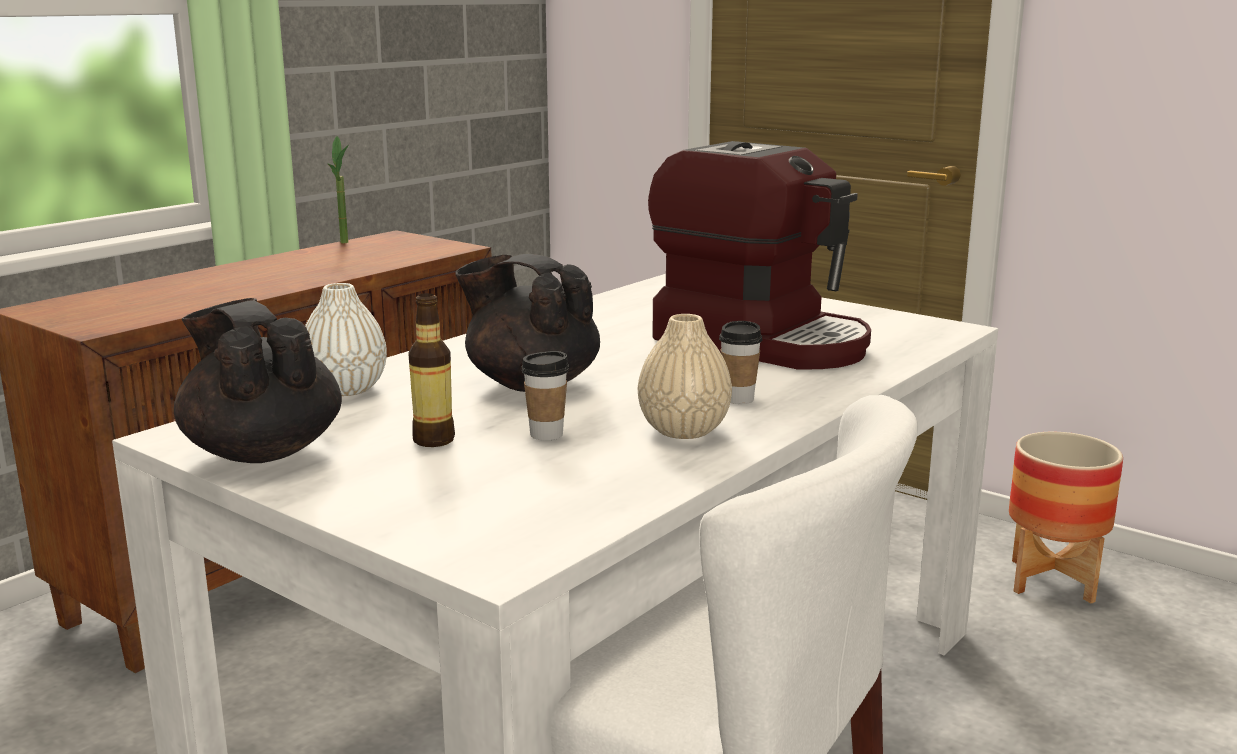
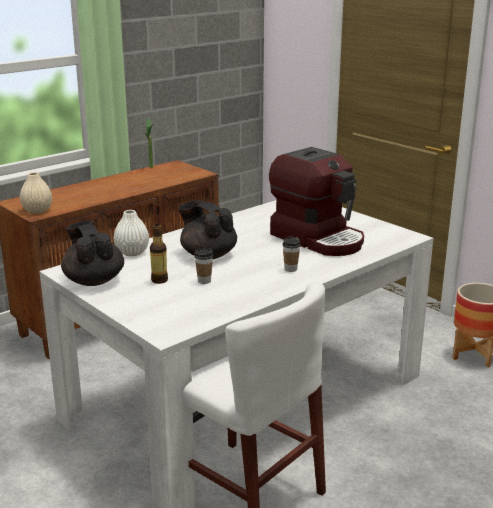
camera: 10 degrees right, 5 degrees up
beige vase [638,314,732,439] -> beige vase moved to [20,172,52,214]

